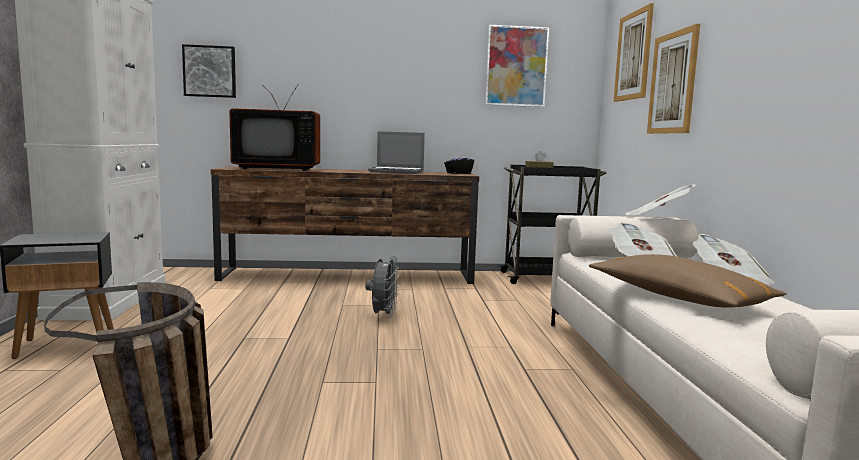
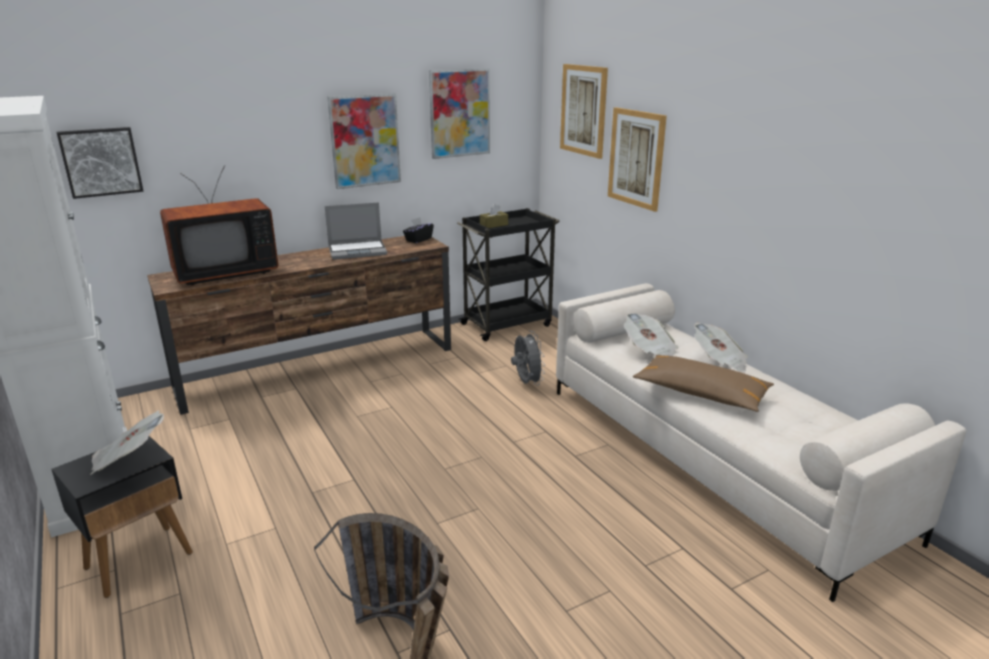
camera: 25 degrees left, 15 degrees up
grey fan [365,255,399,318] -> grey fan moved to [511,331,545,386]
newspaper [625,184,696,216] -> newspaper moved to [91,410,164,475]
none -> picture [327,93,401,189]

